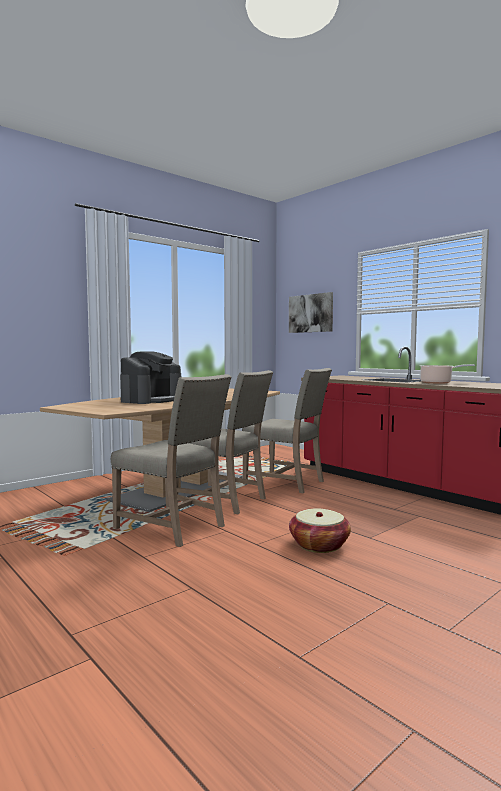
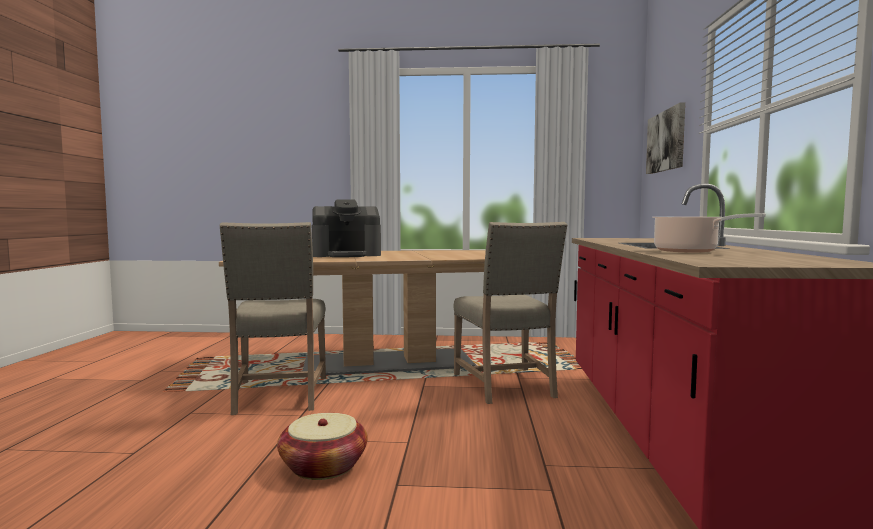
camera: 45 degrees right, 0 degrees up
beige chair [176,370,273,514] -> none

